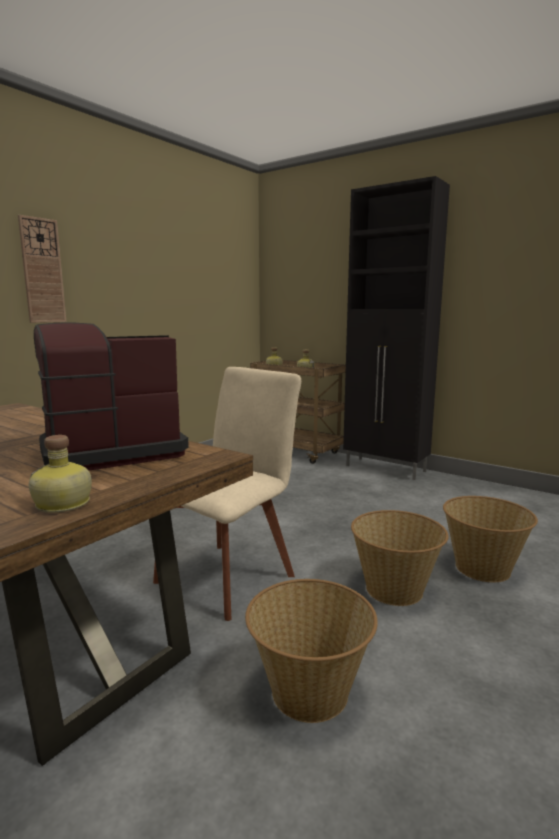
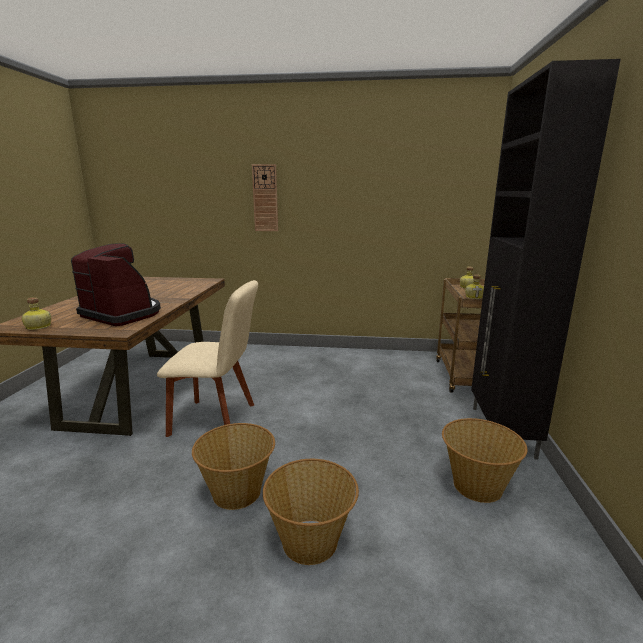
camera: 60 degrees right, 5 degrees up
basket [245,579,378,723] -> basket moved to [442,418,527,503]

